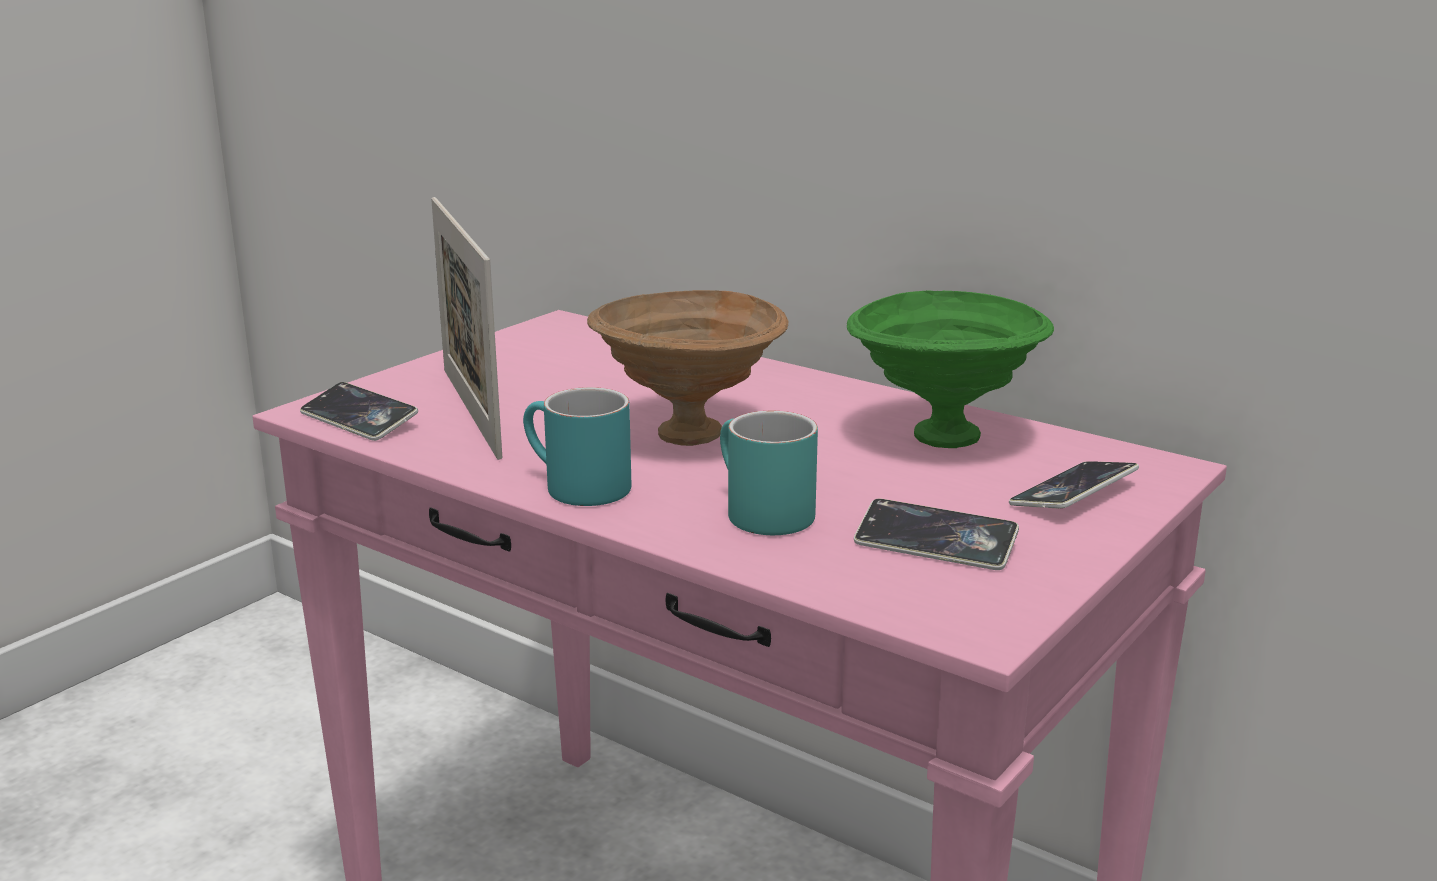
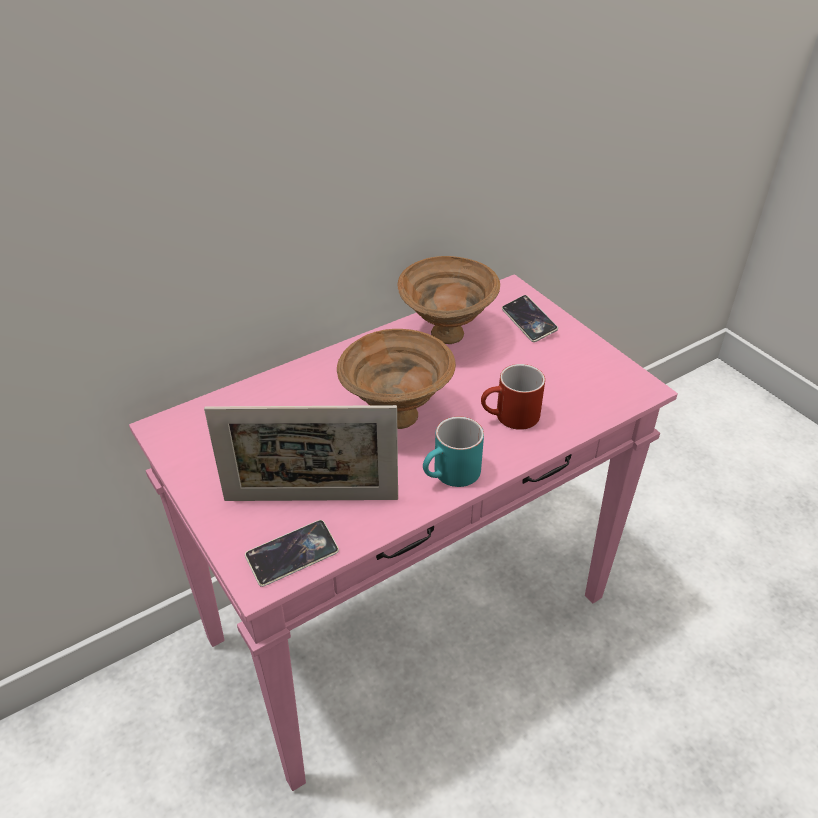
camera: 70 degrees left, 20 degrees up
turquoise mug [720,411,818,535] -> red mug [481,364,545,430]
green bowl [847,290,1054,448] -> brown bowl [398,256,500,344]
phone [854,498,1019,570] -> none

